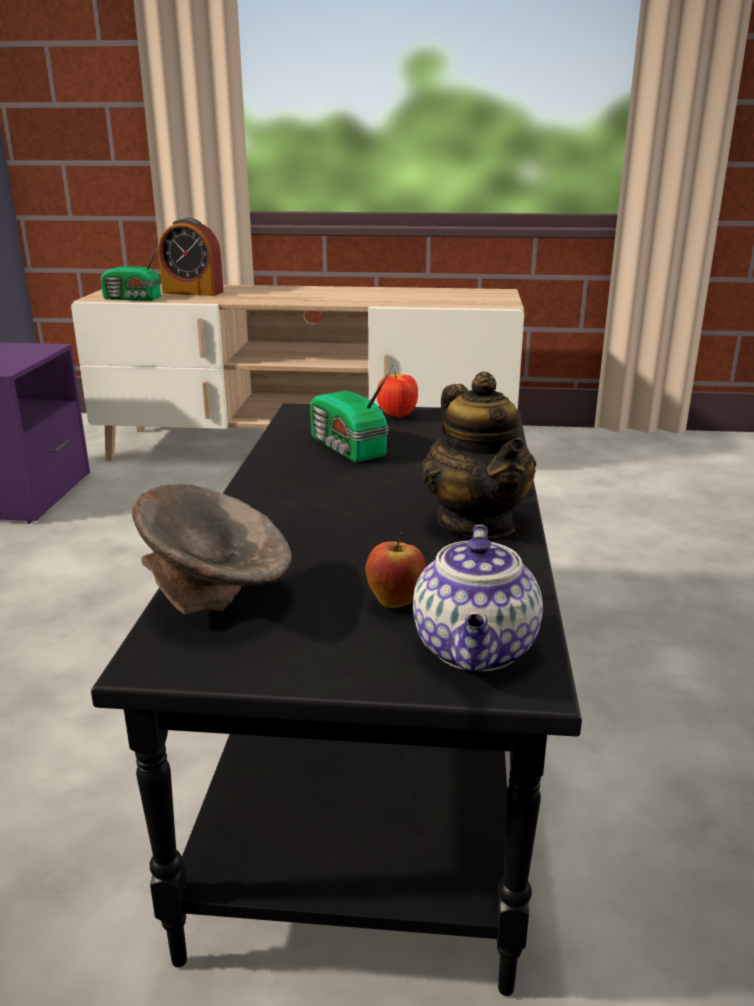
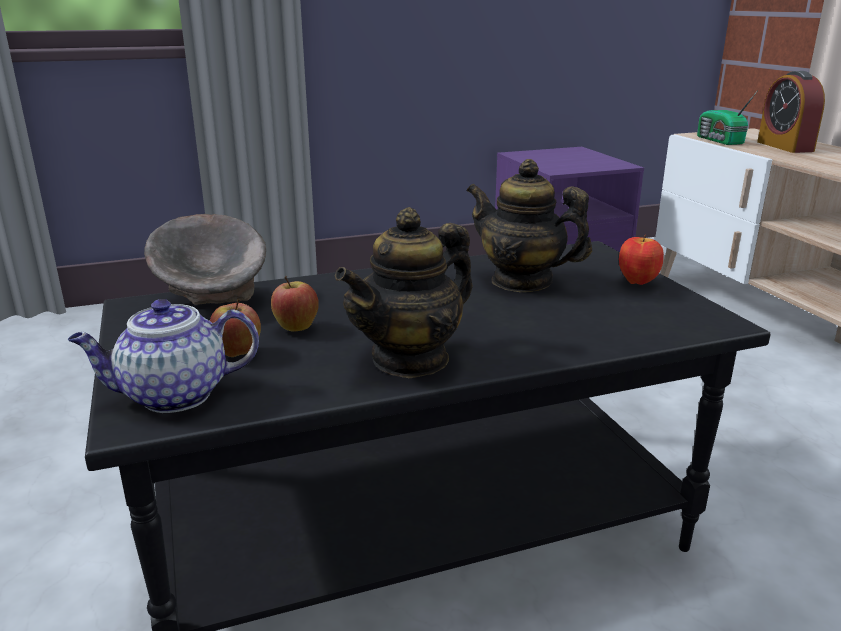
camera: 65 degrees right, 0 degrees up
radio [310,365,393,462] -> teapot [467,159,592,292]
none -> apple [271,276,319,332]

